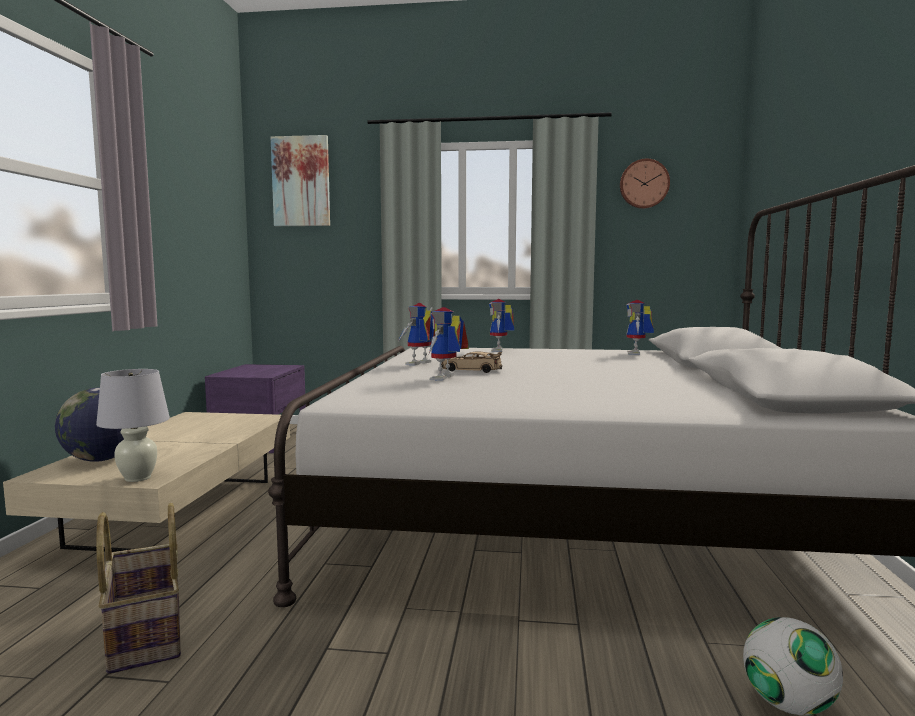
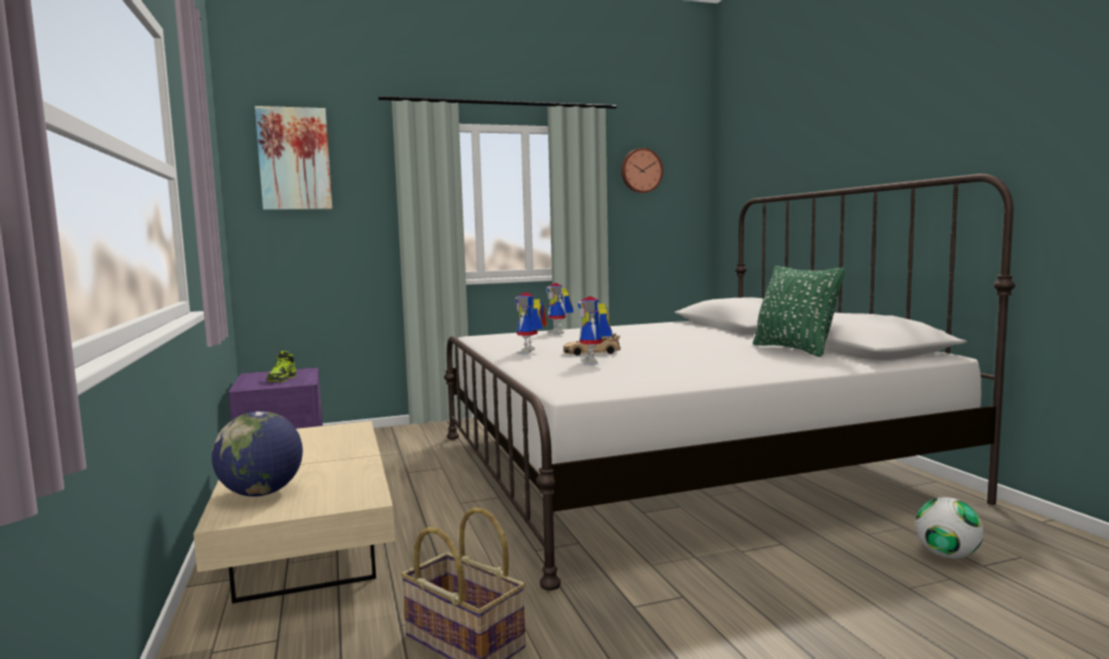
camera: 25 degrees left, 0 degrees up
white table lamp [96,369,170,482] -> none
toy robot [626,300,654,355] -> none
none -> shoe [267,351,296,382]
none -> green pillow [753,266,845,357]

